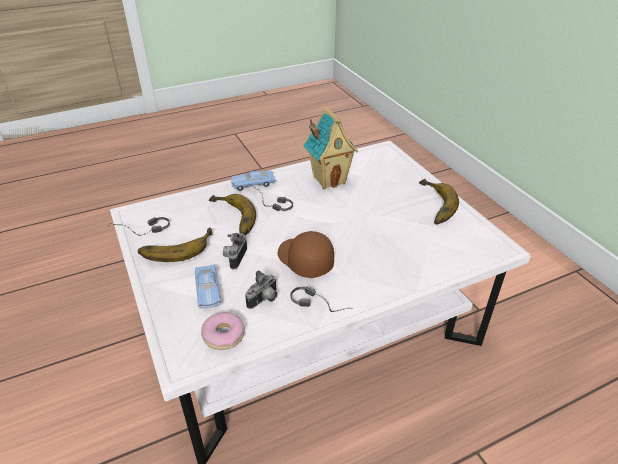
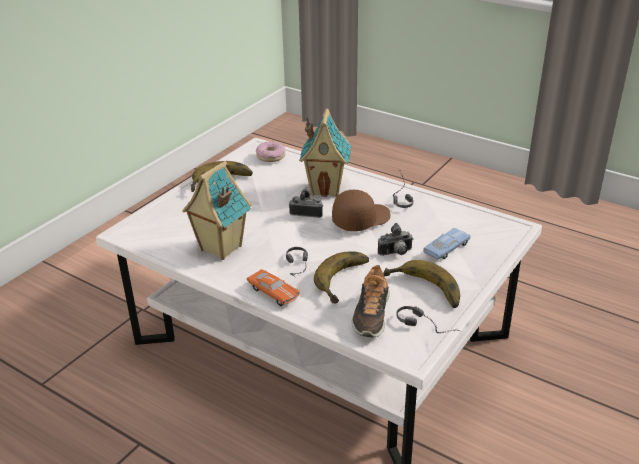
camera: 120 degrees left, 5 degrees down
donut [201,312,245,350] -> donut moved to [256,142,285,162]
blue toy car [231,171,276,191] -> orange toy car [247,269,300,306]
camera [245,271,277,309] -> camera moved to [289,187,323,218]
brown cap [278,231,334,278] -> brown cap turned 150 degrees counterclockwise [332,190,391,231]
none -> toy house [299,108,351,197]
none -> shoe [352,265,390,337]

